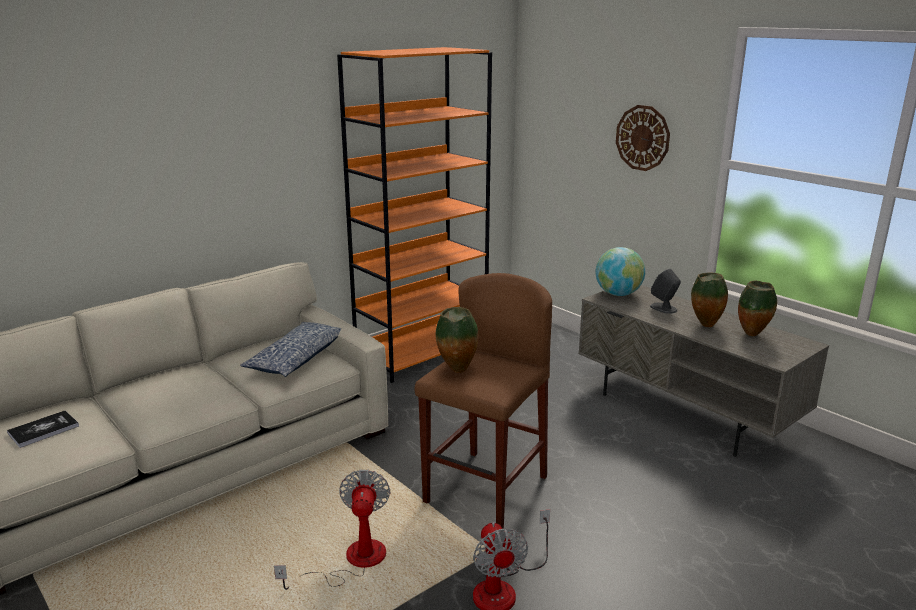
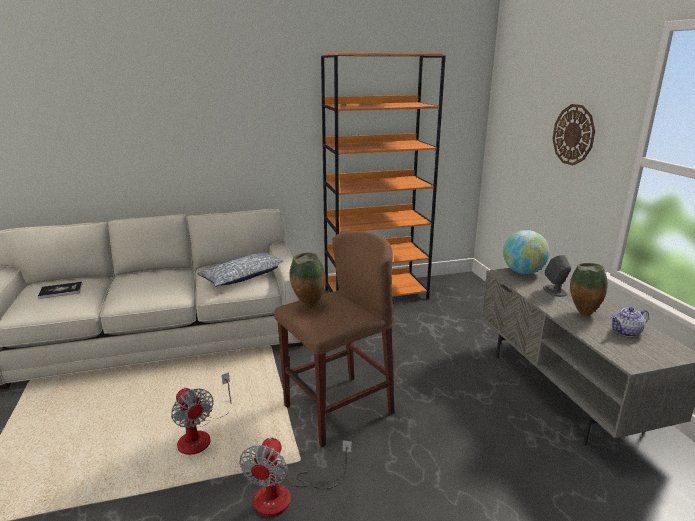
camera: 25 degrees right, 0 degrees up
fan [274,469,390,590] -> fan turned 120 degrees clockwise [171,372,231,455]
vase [738,280,777,336] -> teapot [611,307,649,337]

